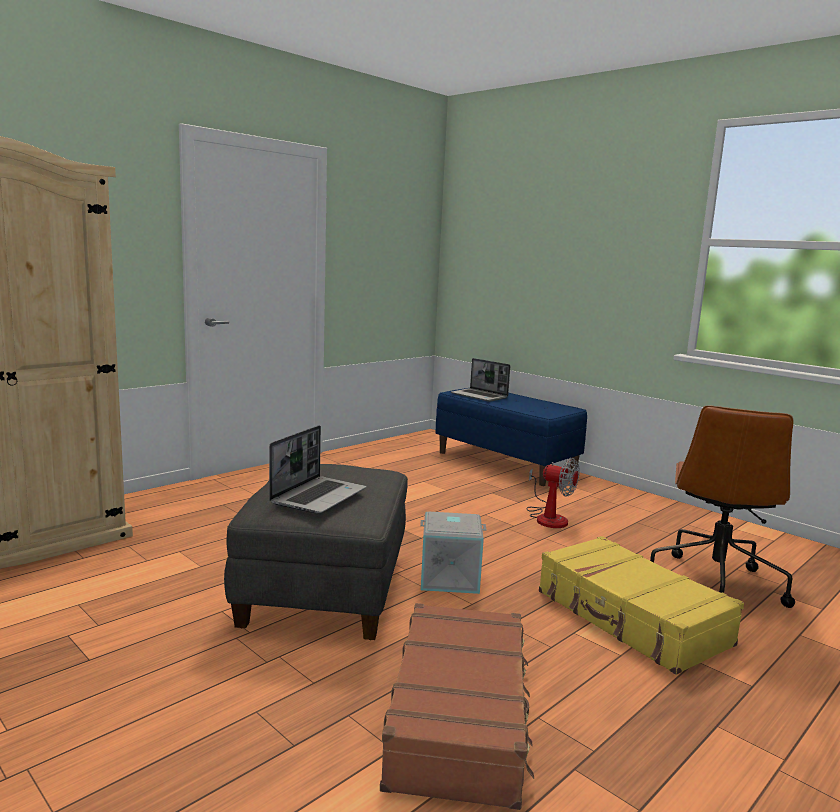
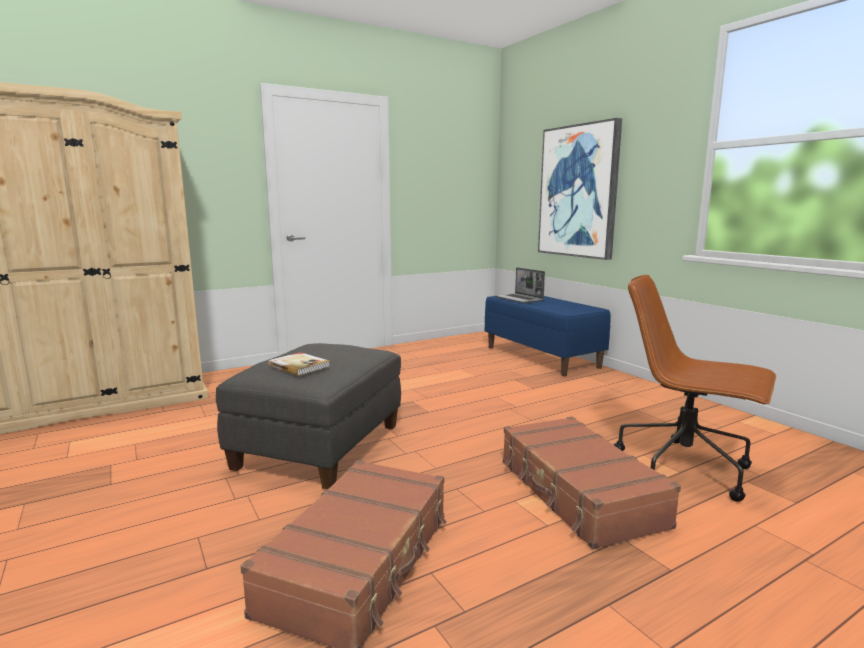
camera: 15 degrees right, 0 degrees up
laptop [269,425,366,514] -> book [268,352,330,376]
grey storage box [420,512,486,594] -> none
fan [526,458,580,528] -> none
yellow suitcase [539,536,744,675] -> brown suitcase [503,416,681,550]
brown office chair [650,405,795,608] -> brown office chair turned 90 degrees clockwise [613,275,776,502]
none -> picture [538,118,622,260]

